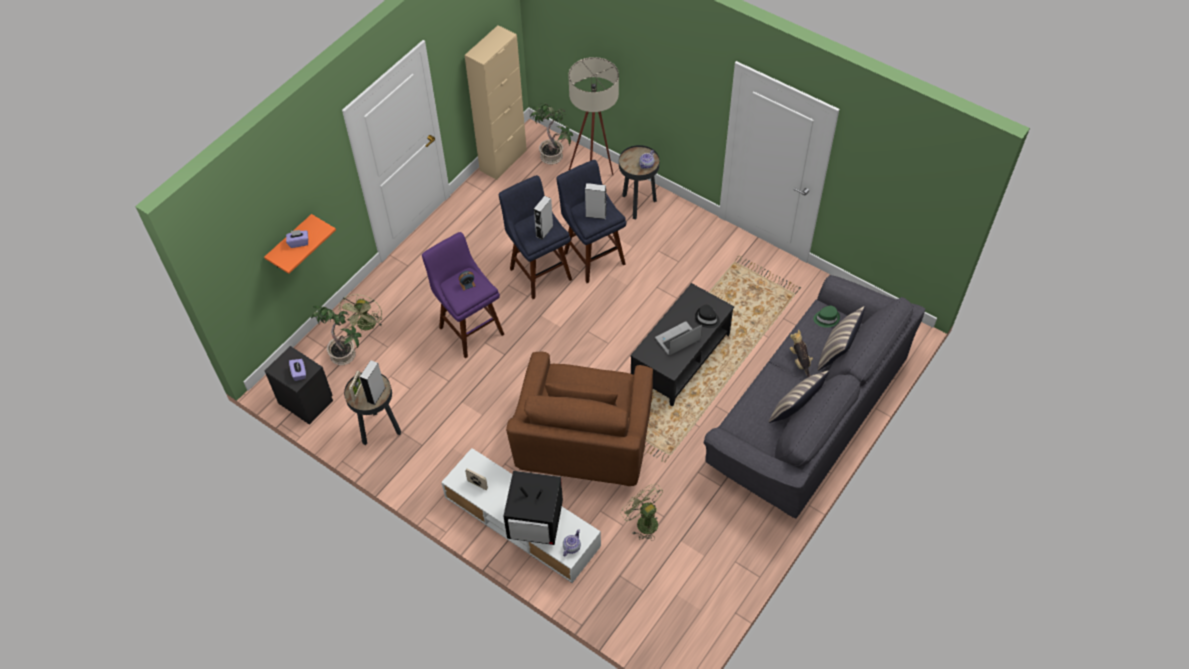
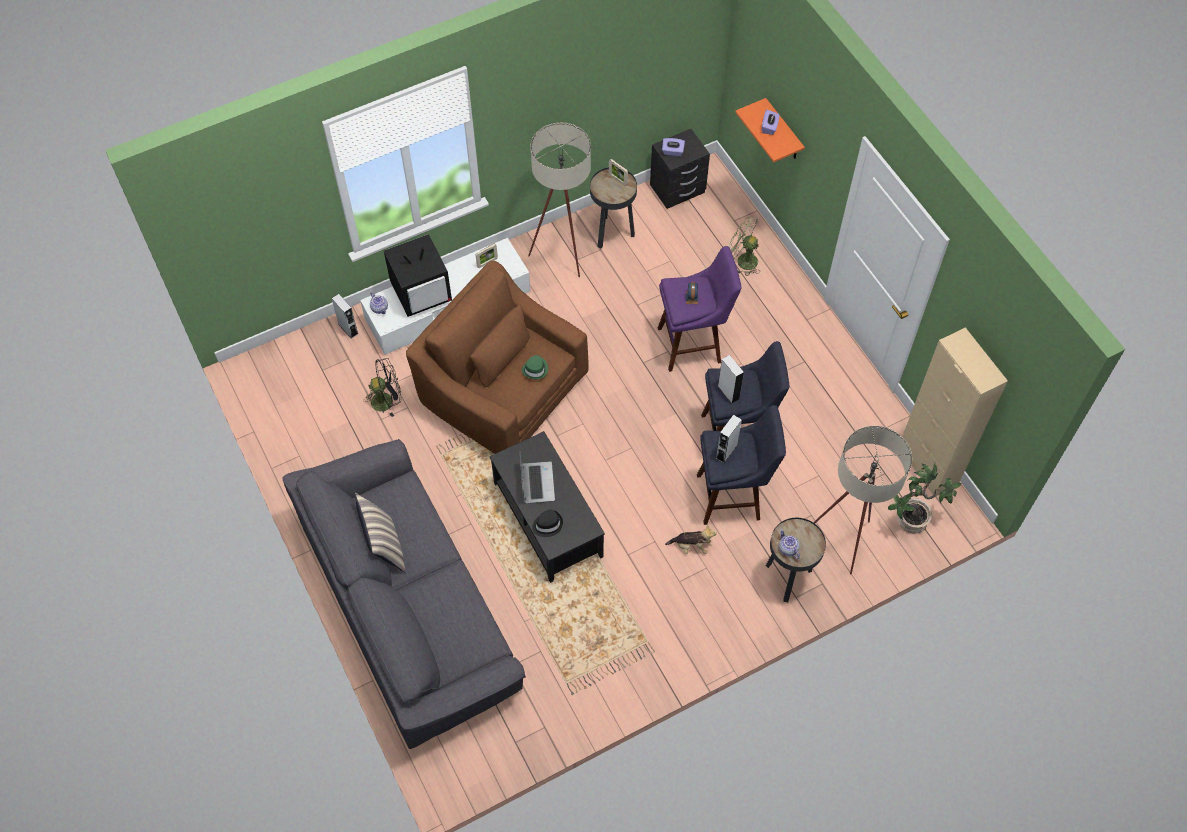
camera: 115 degrees right, 5 degrees up
potted plant [311,306,362,365] -> none
grey speaker [360,360,385,405] -> grey speaker moved to [331,294,358,339]
television [504,471,563,545] -> television turned 150 degrees counterclockwise [384,234,452,317]
green fan [621,484,663,541] -> black fan [364,358,401,417]
plush toy [790,330,813,377] -> plush toy moved to [665,526,717,554]
green hat [813,306,840,328] -> green hat moved to [522,355,548,379]
pillow [817,306,865,371] -> none
none -> beige floor lamp [528,123,591,277]

